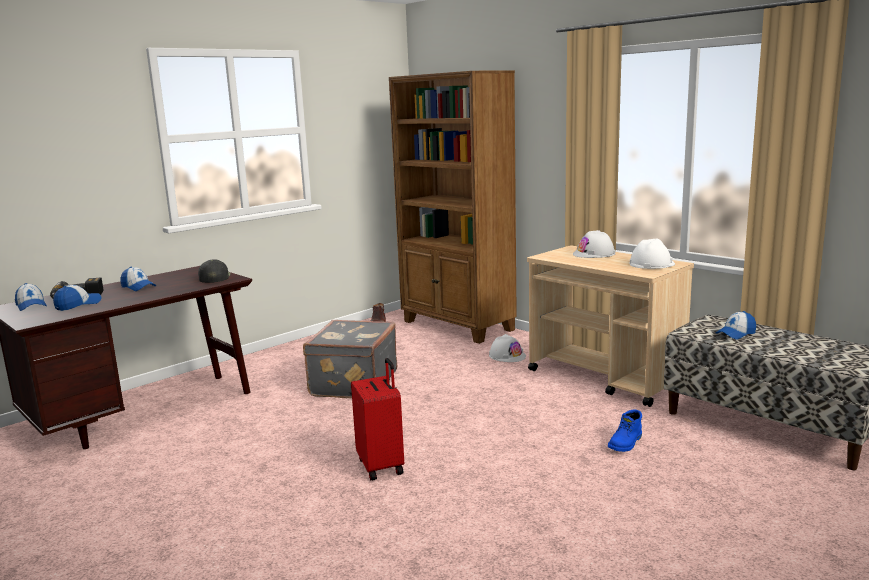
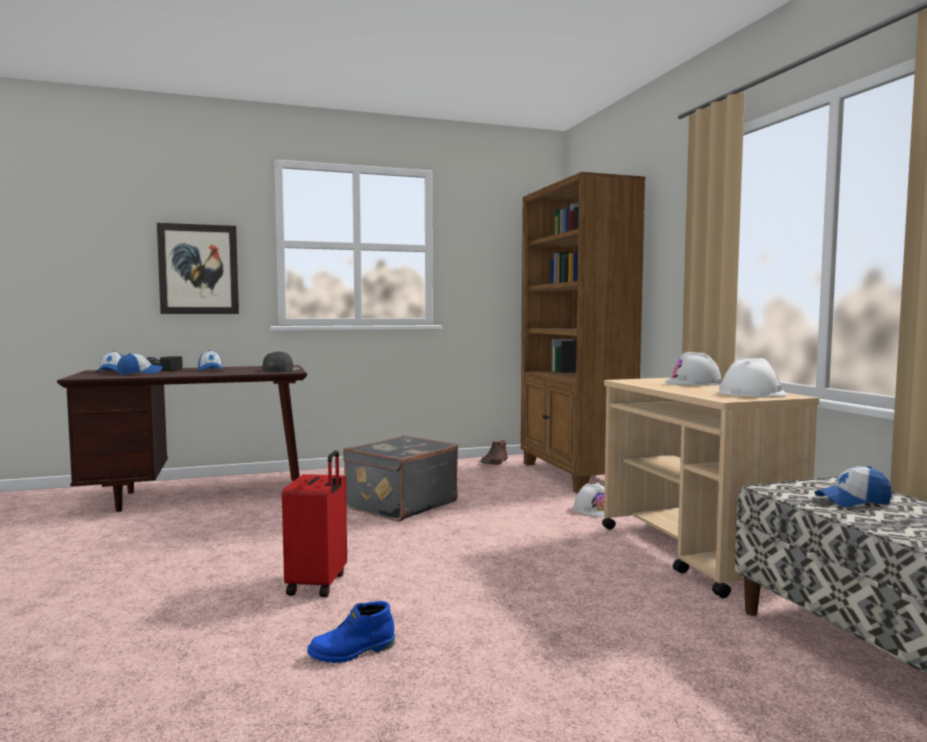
camera: 25 degrees right, 10 degrees down
blue boot [608,409,642,452] -> blue boot moved to [307,601,395,663]
none -> picture [157,223,239,314]

